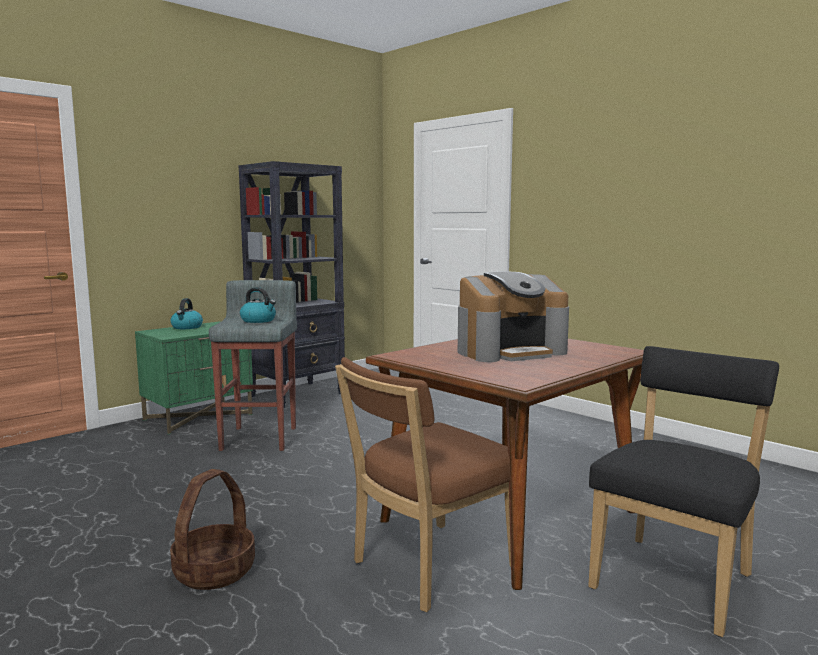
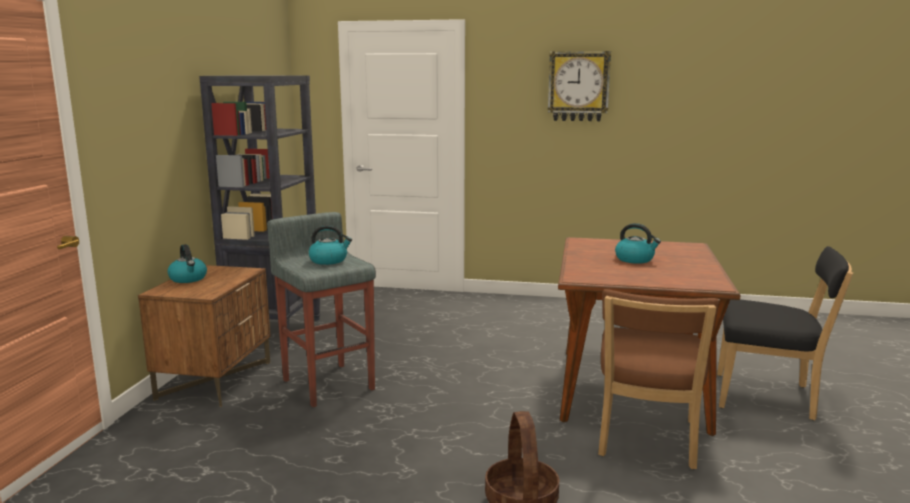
camera: 35 degrees left, 5 degrees up
green nightstand [135,321,253,434] -> brown nightstand [138,265,271,407]
coffee machine [458,272,569,362] -> kettle [615,223,661,264]
black chair [588,346,779,637] -> black chair turned 105 degrees clockwise [717,246,854,420]
none -> wall clock [548,51,611,121]

